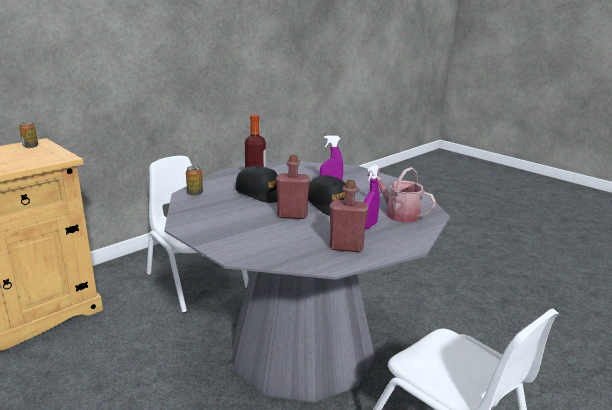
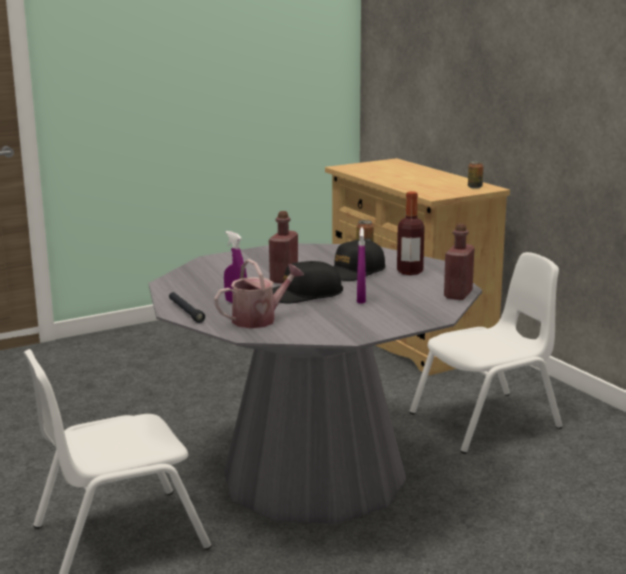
camera: 105 degrees right, 5 degrees down
red bottle [330,180,369,252] -> red bottle moved to [444,223,475,300]
none -> black flashlight [169,292,205,323]

